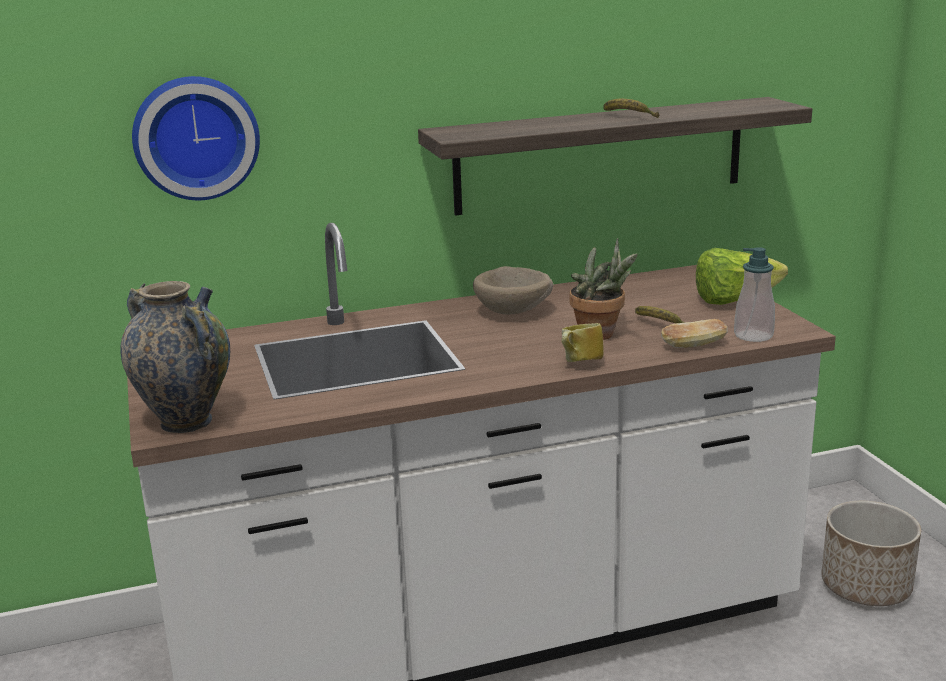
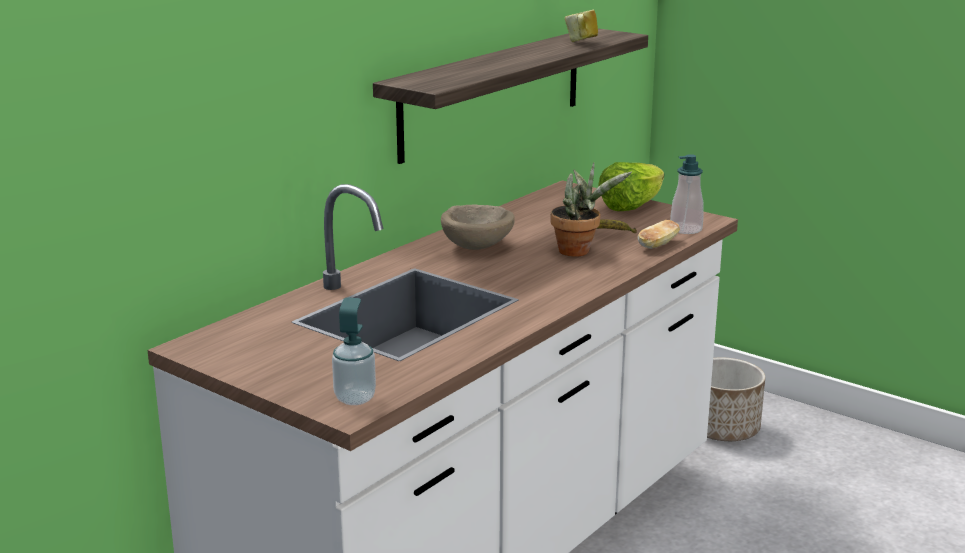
camera: 35 degrees left, 0 degrees up
vase [120,281,230,433] -> soap dispenser [332,297,376,405]
wall clock [132,76,260,200] -> none
mug [562,323,604,362] -> mug moved to [565,10,598,42]
banana [603,99,660,118] -> none

